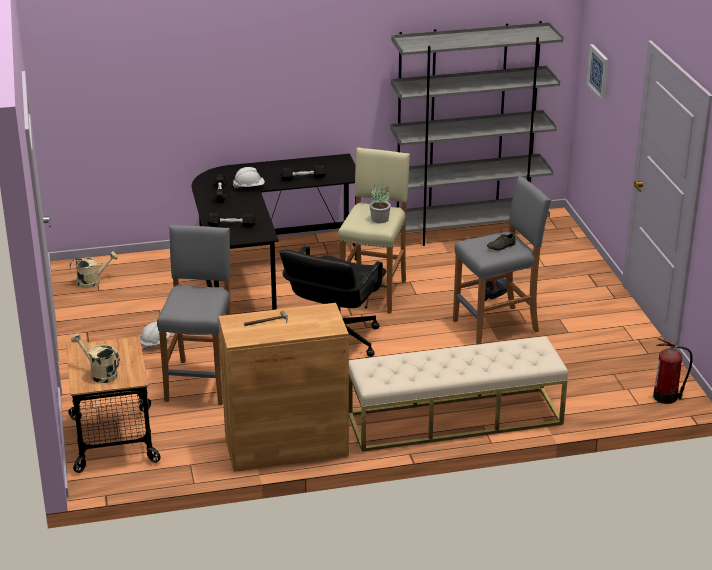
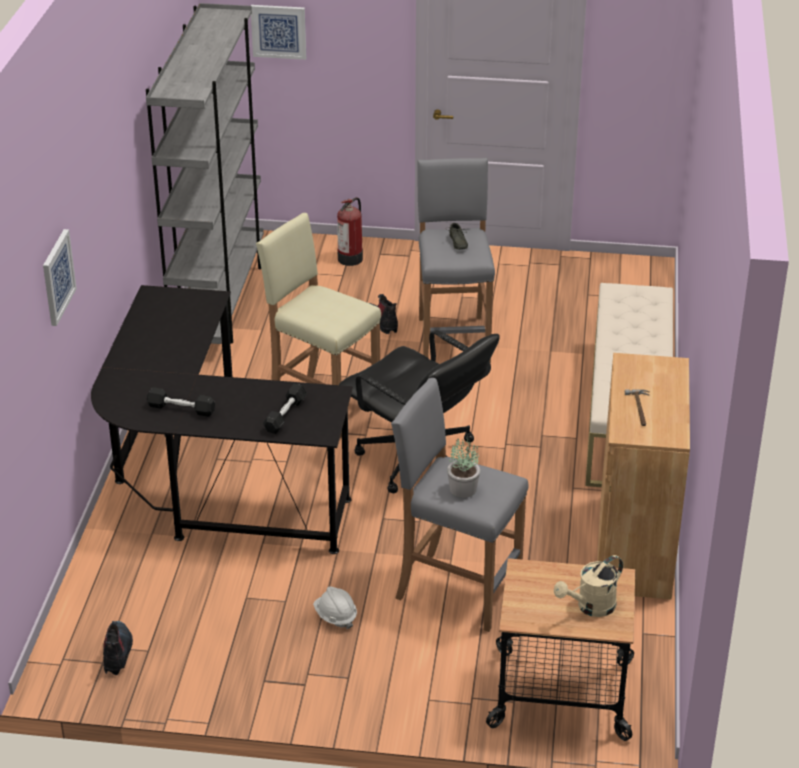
camera: 70 degrees left, 5 degrees up
beige watering can [70,251,118,288] -> boot [103,621,133,675]
white hard hat [233,167,265,188] -> none
black dumbbell [281,165,325,181] -> none
potted plant [370,184,391,223] -> potted plant moved to [447,435,480,498]
fire extinguisher [653,338,693,404] -> fire extinguisher moved to [337,197,363,266]
none -> picture [43,229,77,326]

